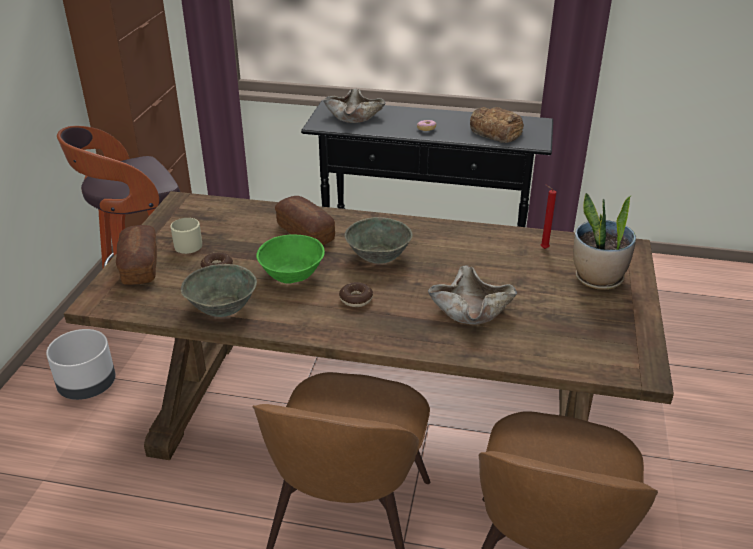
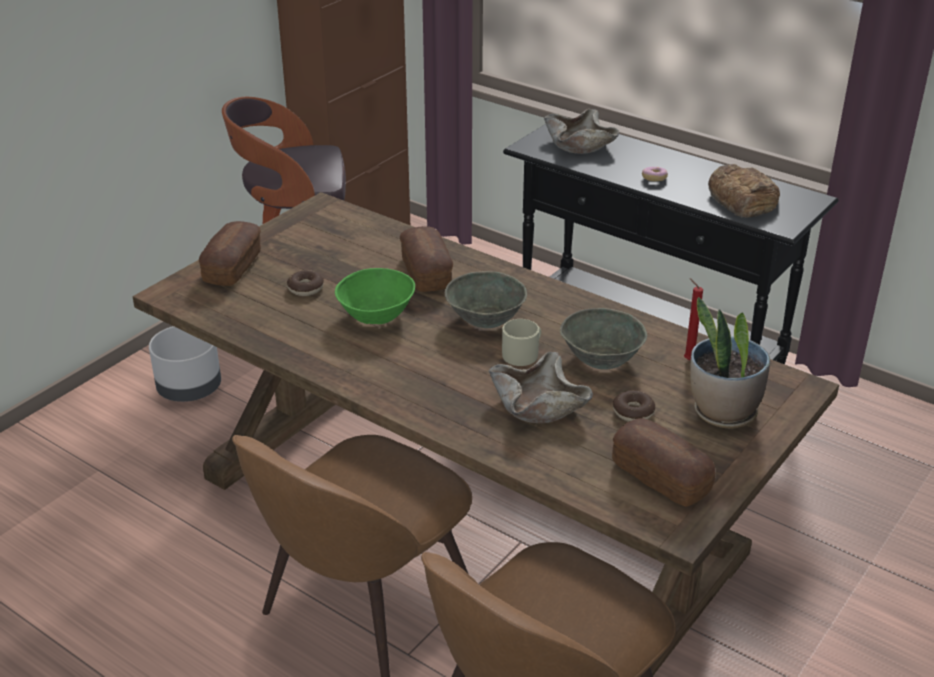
camera: 25 degrees right, 0 degrees up
beige mug [171,218,202,254] -> beige mug moved to [502,319,541,366]
grey bowl [181,264,257,317] -> grey bowl moved to [560,308,647,370]
donut [339,282,373,307] -> donut moved to [613,390,655,422]
none -> bread [612,418,716,507]

